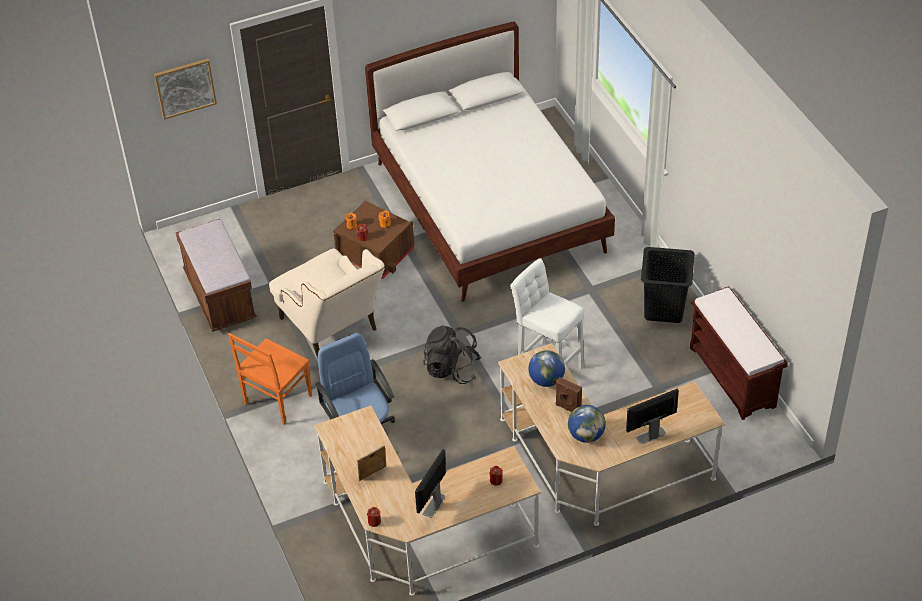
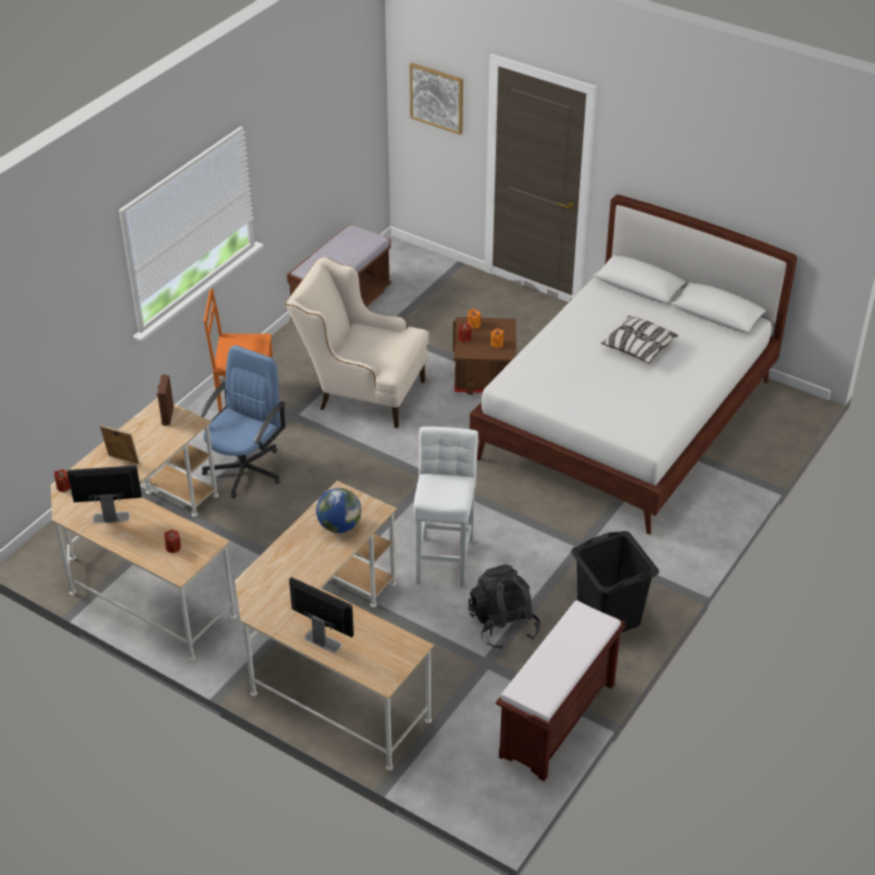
camera: 55 degrees right, 5 degrees down
beige armchair [269,248,385,359] -> beige armchair turned 90 degrees clockwise [285,257,429,428]
black backpack [423,326,481,384] -> black backpack moved to [468,564,540,649]
brown speaker [556,377,582,412] -> brown speaker moved to [157,374,174,426]
globe [568,405,606,443] -> none
none -> pillow [601,316,678,364]

